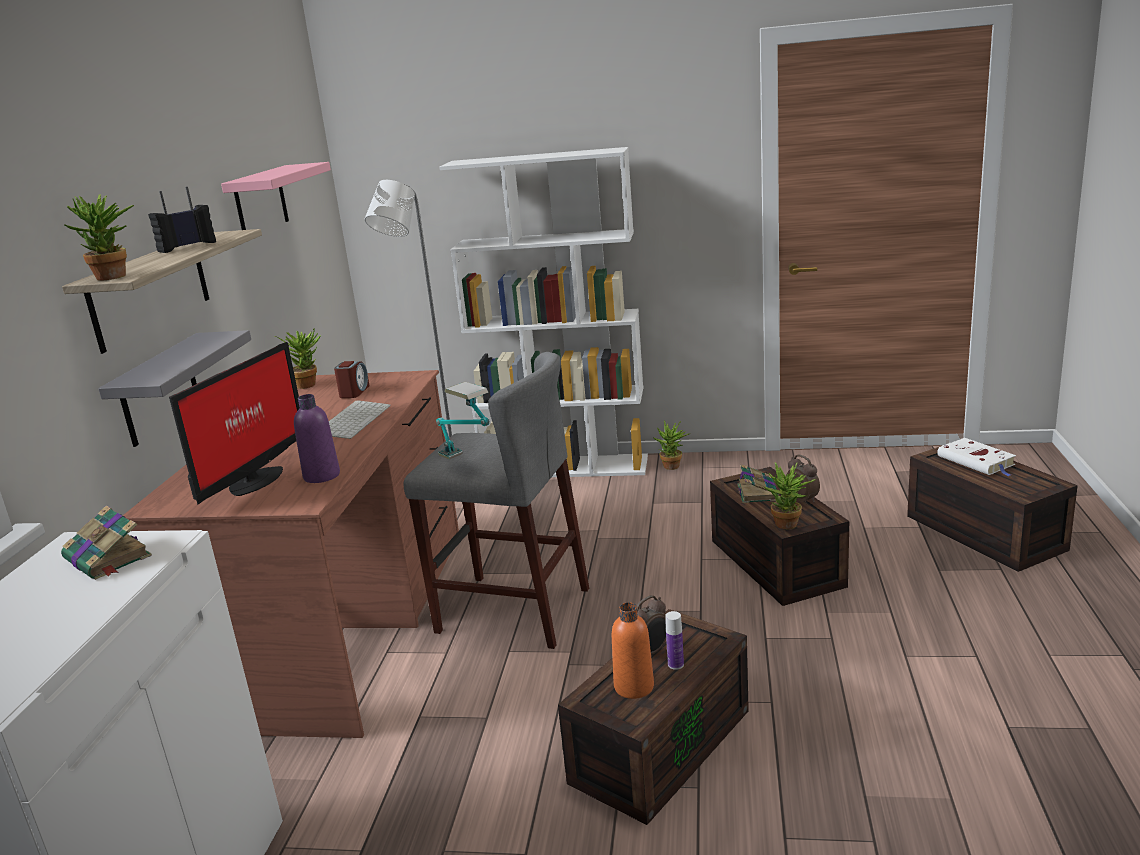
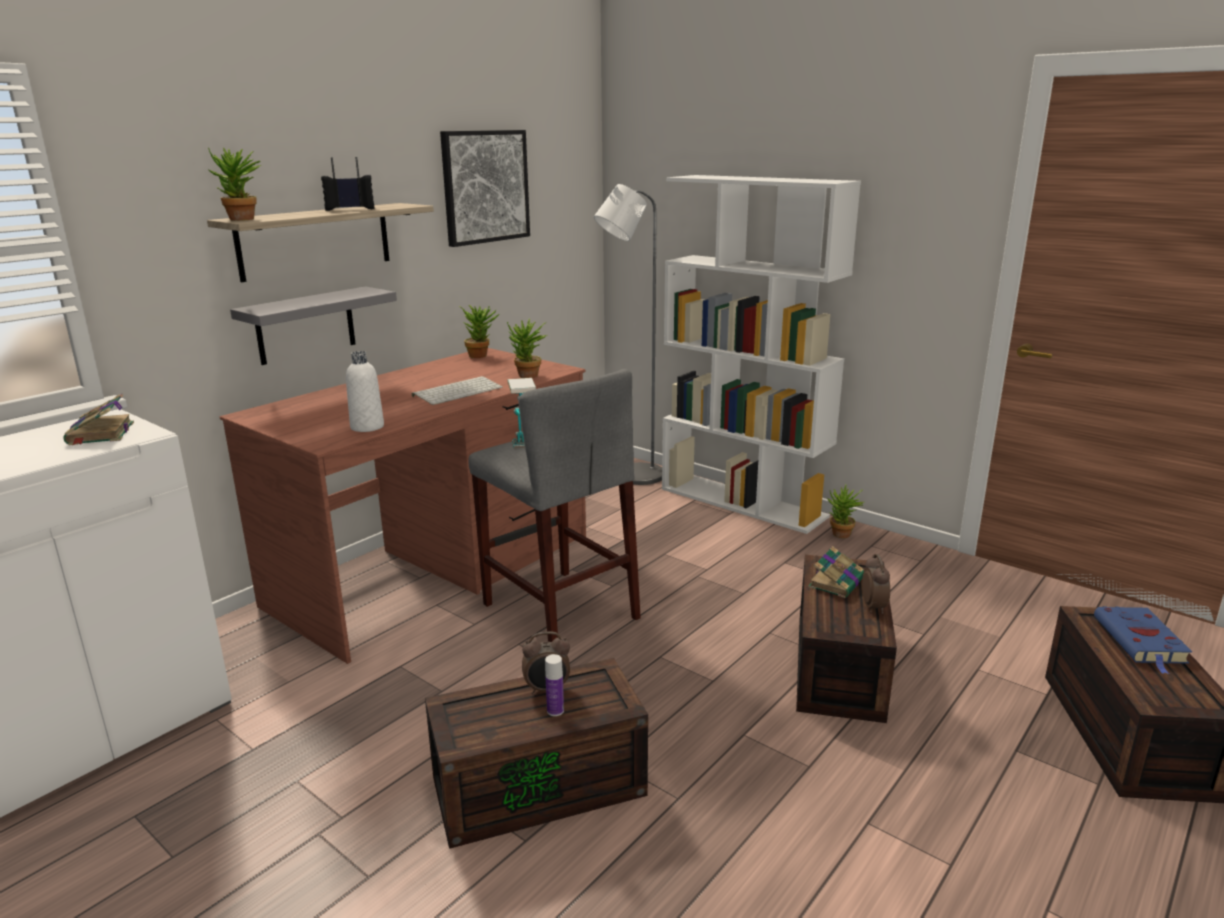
camera: 30 degrees right, 0 degrees up
monitor [169,342,300,504] -> none
pink shelf [221,162,331,230] -> picture [440,130,530,247]
purple bottle [294,394,340,483] -> white bottle [346,351,384,432]
alarm clock [334,361,370,398] -> none
orange bottle [612,602,654,699] -> none
potted plant [764,462,817,529] -> potted plant moved to [507,318,547,378]
white book [937,438,1016,476] -> blue book [1094,606,1192,674]

